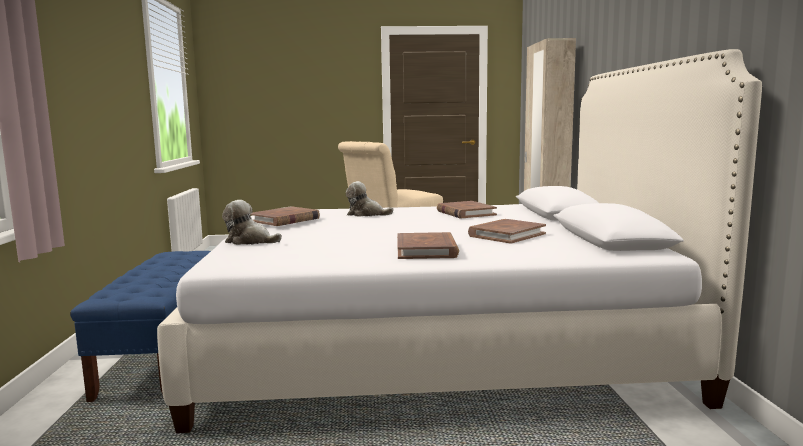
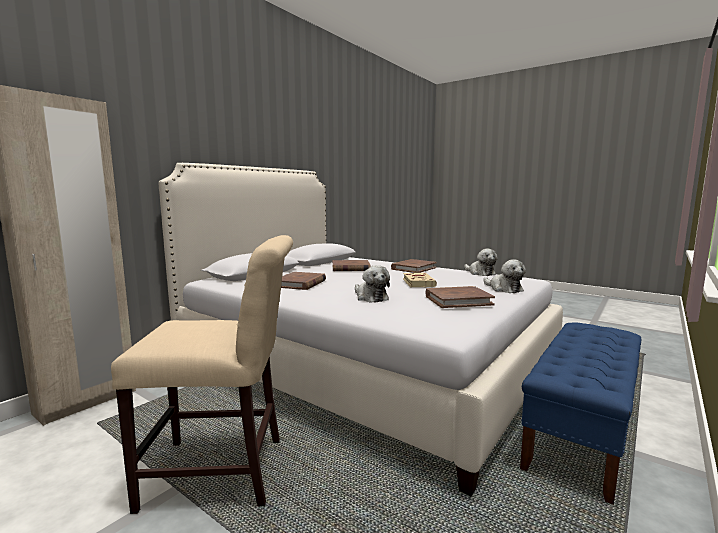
camera: 140 degrees left, 0 degrees up
none -> beige book [403,273,437,287]
none -> plush toy [464,249,498,276]

